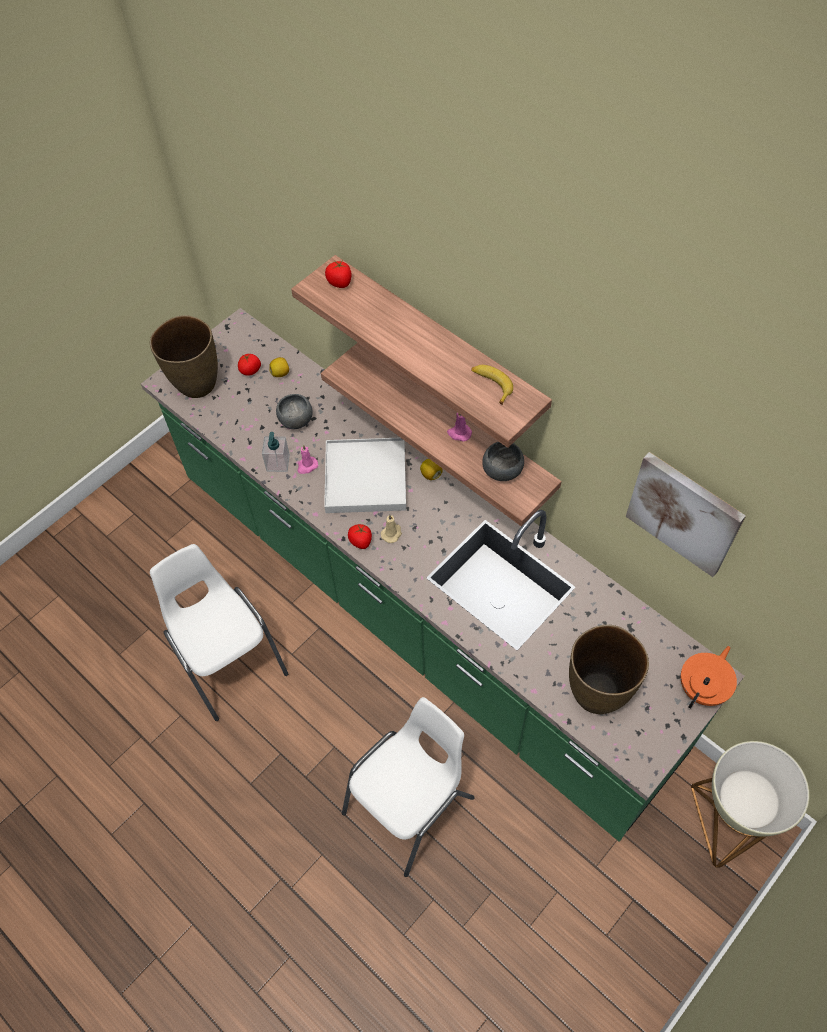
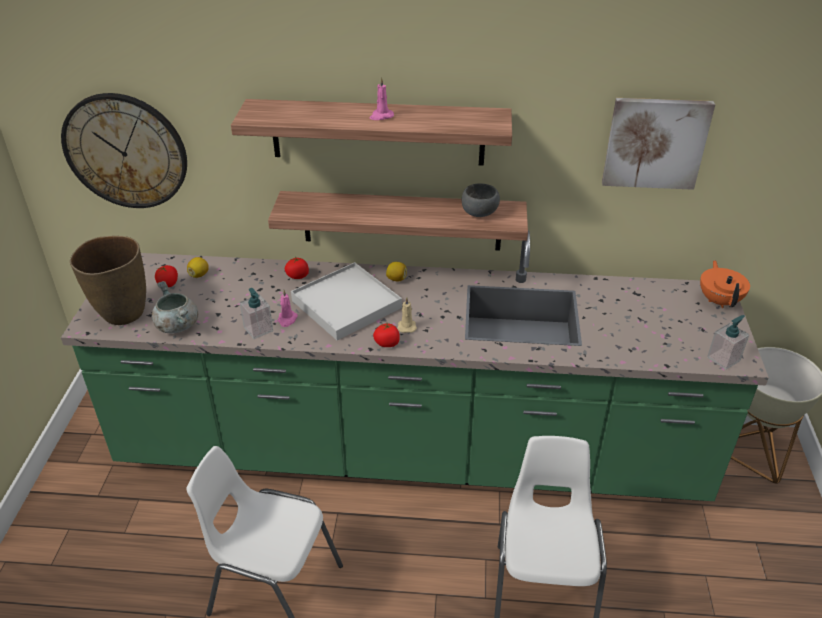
camera: 40 degrees left, 20 degrees down
grey bowl [276,394,313,429] -> none
tomato [325,261,351,288] -> tomato moved to [285,256,309,279]
pink candle [447,413,472,442] -> pink candle moved to [370,77,394,120]
banana [471,365,513,405] -> none
brown vase [569,625,649,714] -> none
none -> wall clock [61,93,187,208]
none -> grey cooking pot [152,281,198,333]
none -> soap dispenser [707,315,749,370]

